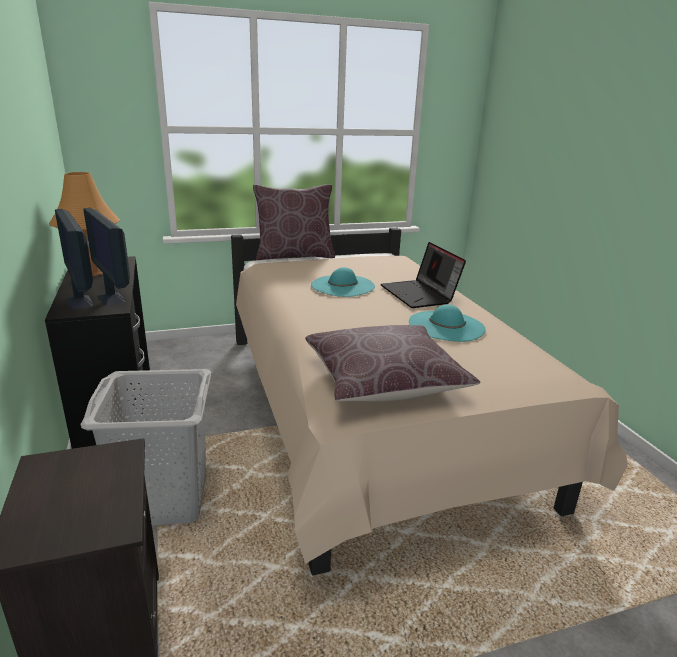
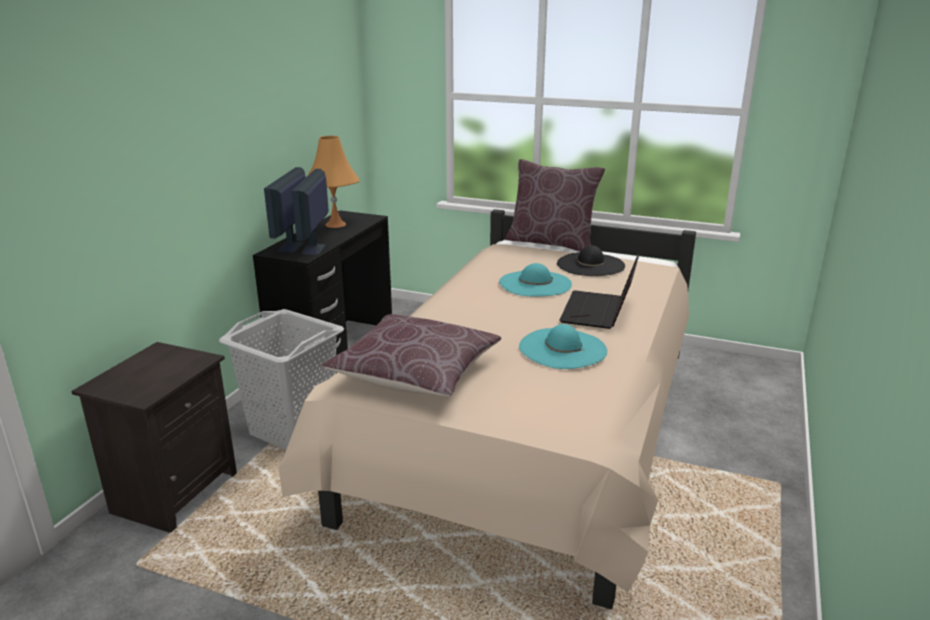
camera: 40 degrees right, 0 degrees up
none -> black hat [557,245,625,276]

